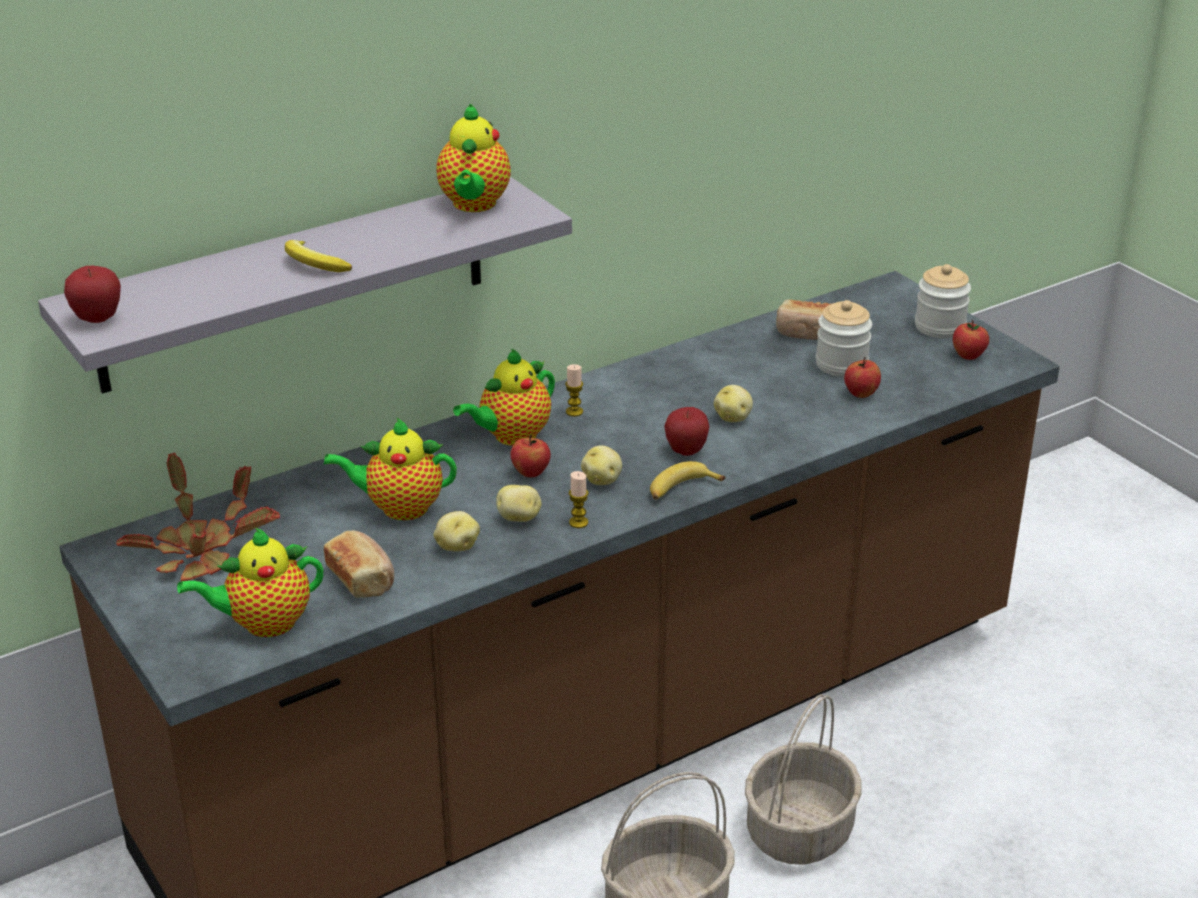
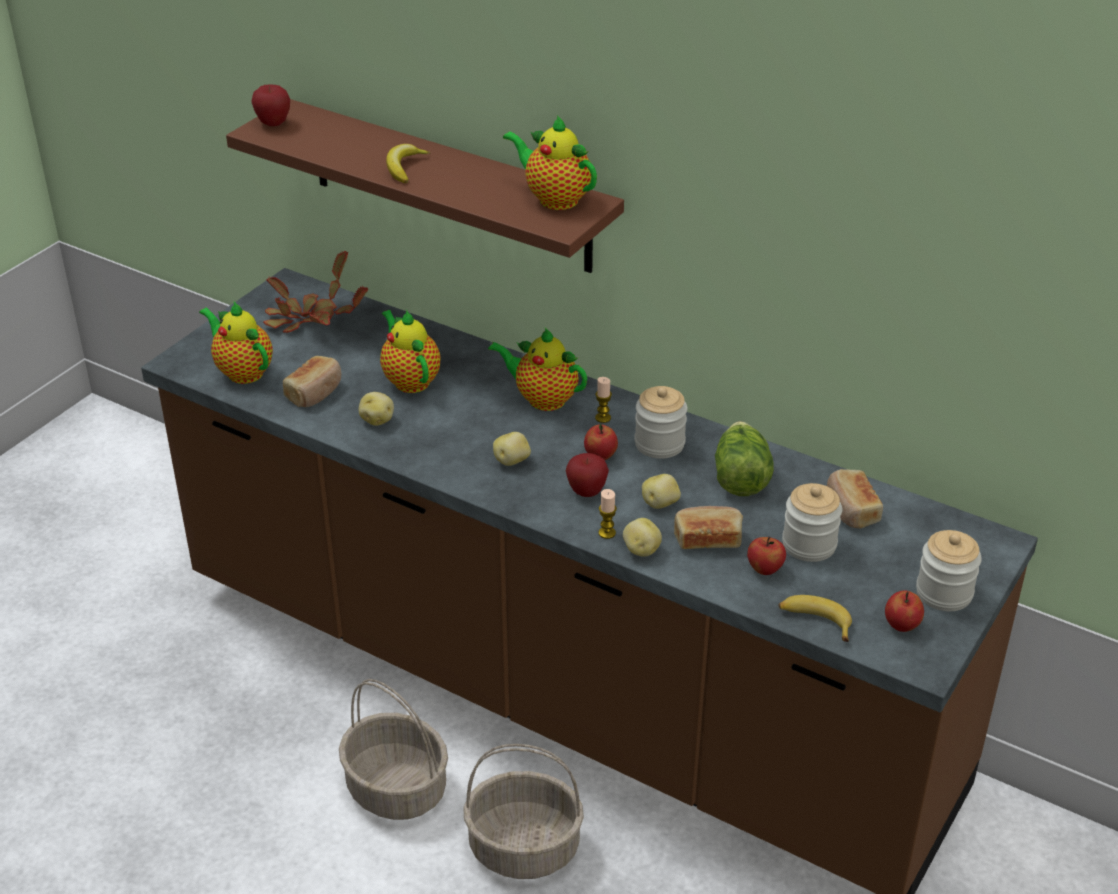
camera: 65 degrees right, 5 degrees up
grey shelf [38,177,572,394] -> brown shelf [226,99,624,273]
teapot [436,104,511,212] -> teapot turned 60 degrees clockwise [503,115,597,210]
potato [496,485,542,522] -> potato moved to [623,518,662,557]
apple [511,435,551,478] -> apple moved to [584,424,618,460]
candle [569,471,588,528] -> candle moved to [599,489,617,539]
banana [650,461,726,500] -> banana moved to [778,595,852,642]
none -> jar [635,386,687,459]
none -> bread [674,506,743,549]
none -> lettuce [715,421,774,496]

